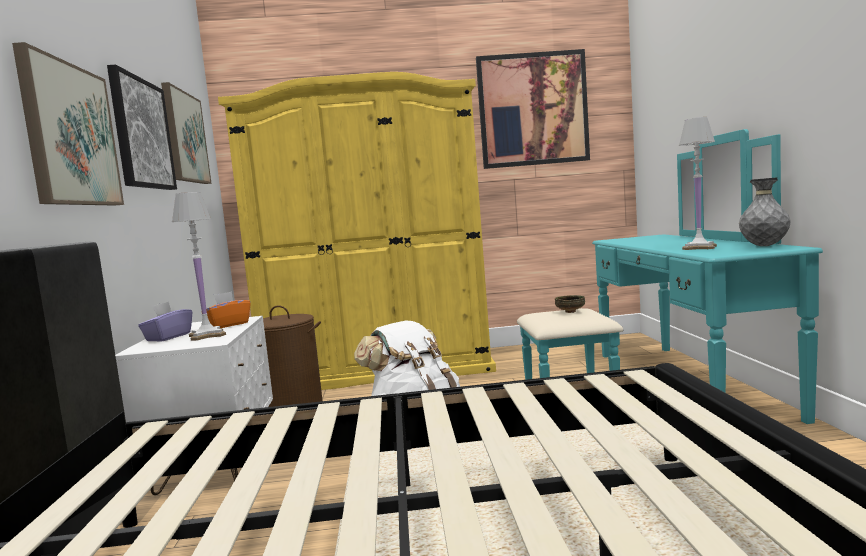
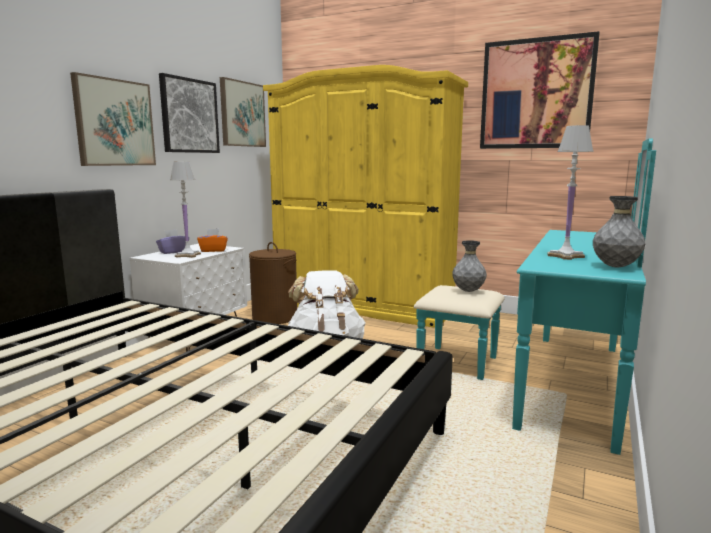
camera: 30 degrees right, 5 degrees up
bowl [555,295,585,313] -> grey vase [452,240,487,292]

